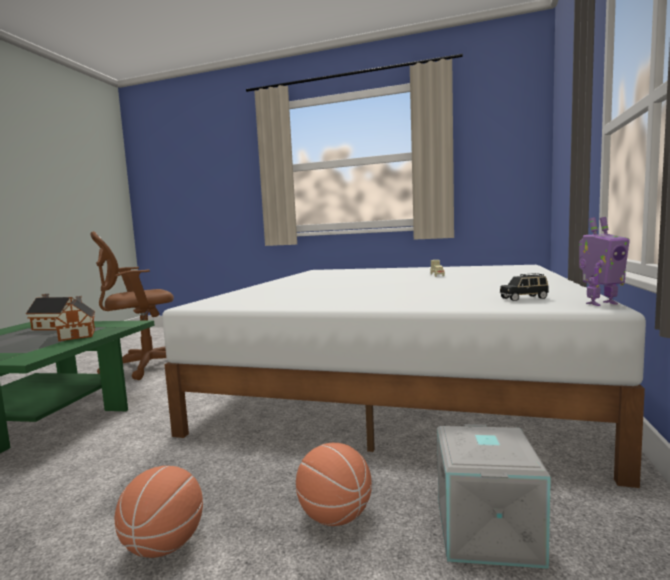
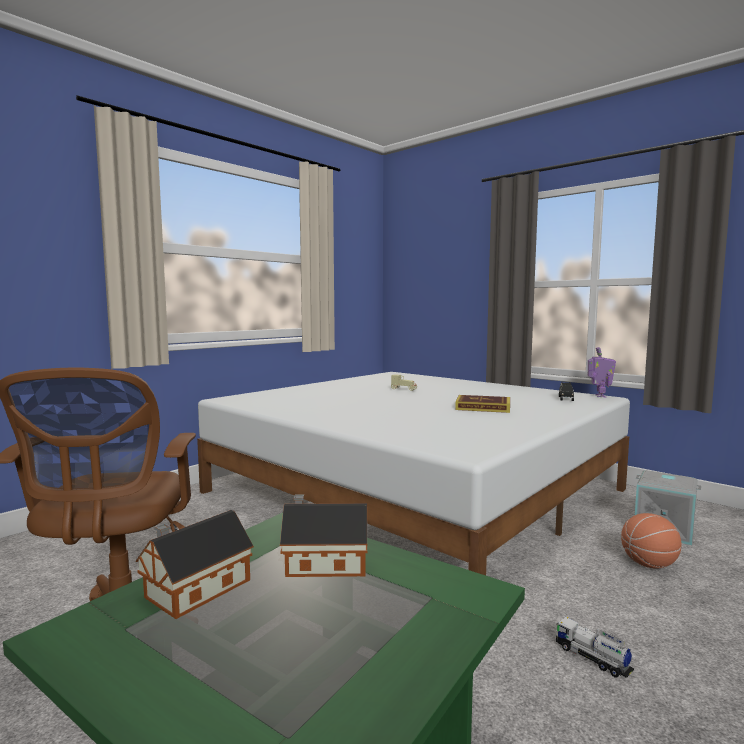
camera: 65 degrees left, 0 degrees up
basketball [115,466,203,558] -> none
none -> book [455,395,510,413]
none -> toy truck [556,617,634,678]

